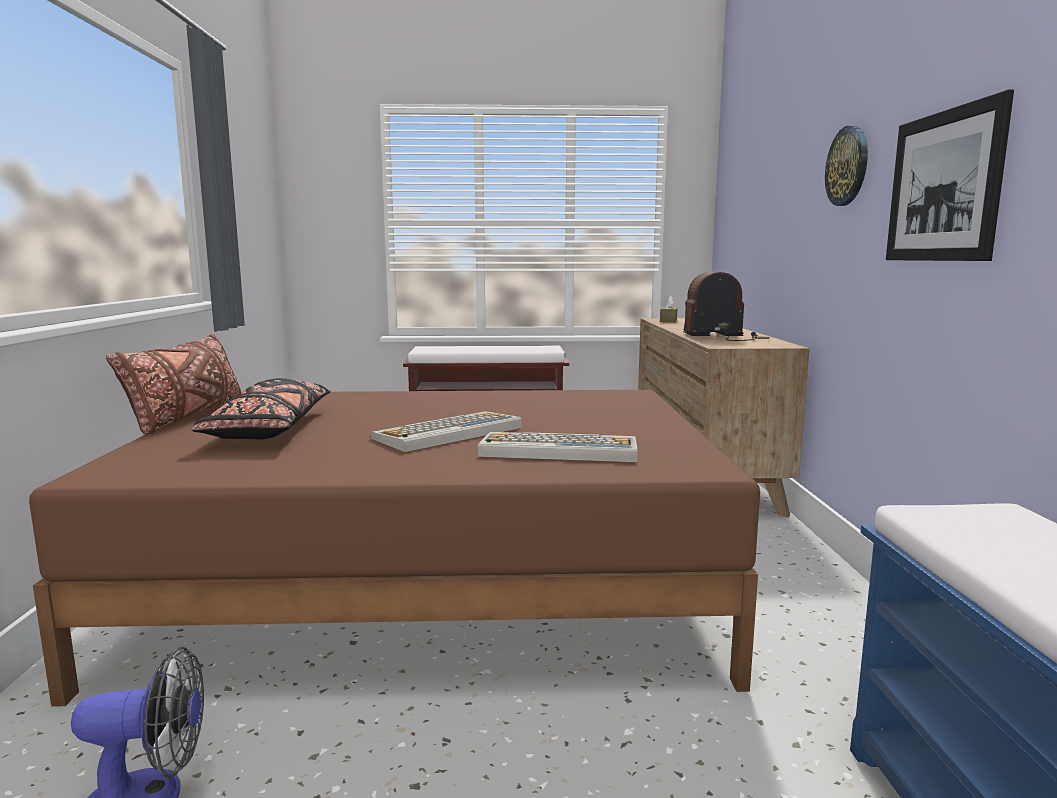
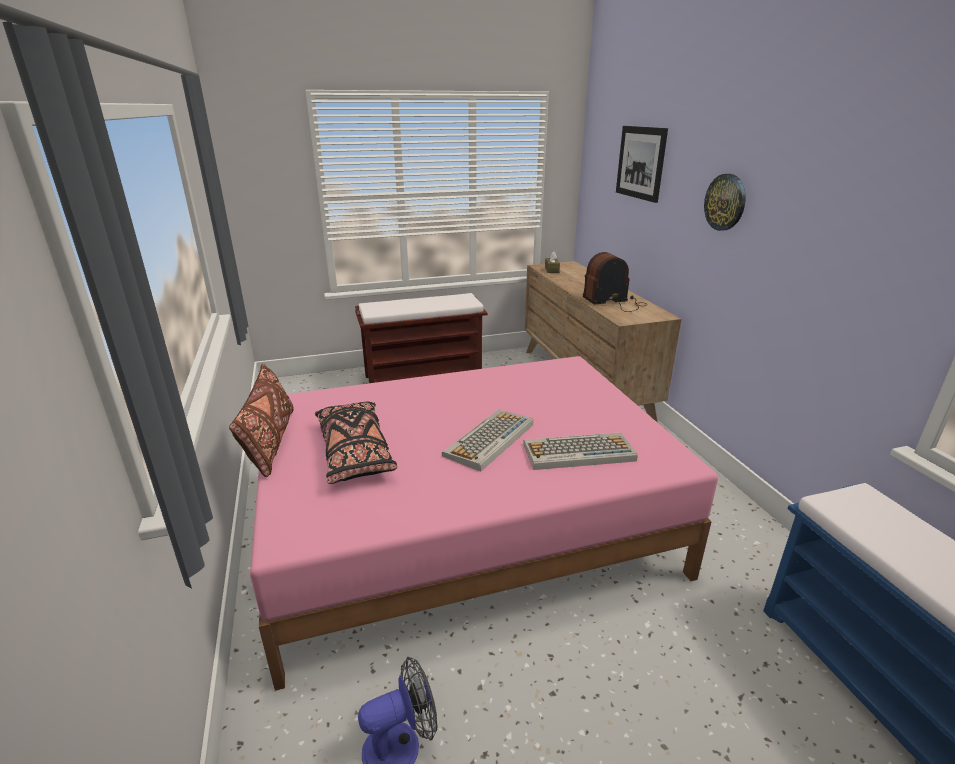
camera: 15 degrees left, 15 degrees up
brown bed [29,390,760,707] -> pink bed [250,356,718,691]
picture [886,89,1014,261] -> picture moved to [616,126,668,203]

